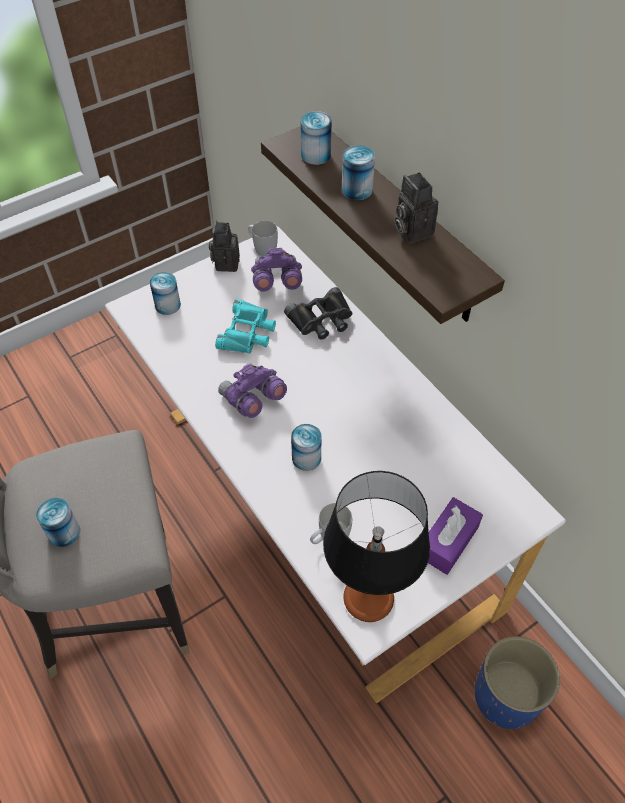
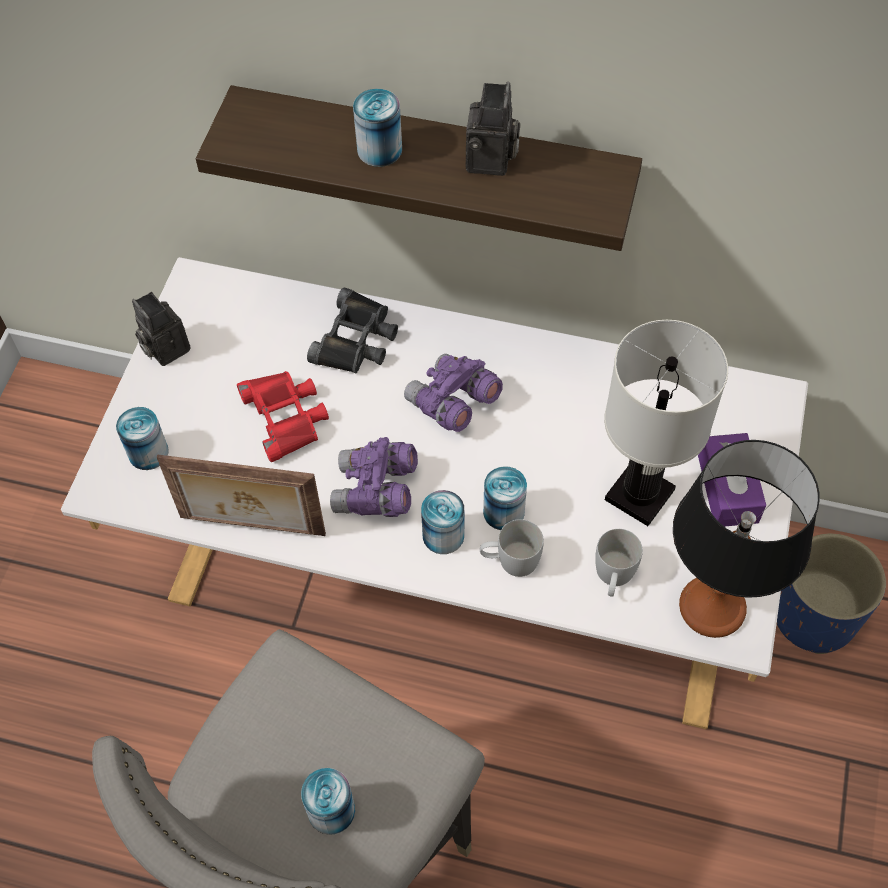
camera: 40 degrees left, 5 degrees up
turquoise binoculars [215,299,276,354] -> red binoculars [237,371,329,462]
white mug [248,221,278,256] -> white mug moved to [480,519,544,577]
purple binoculars [251,248,302,292] -> purple binoculars moved to [404,354,503,432]
can [301,111,332,165] -> can moved to [421,490,464,554]
camera [394,172,438,244] -> camera turned 105 degrees counterclockwise [466,82,520,176]
none -> picture frame [157,454,326,536]
none -> white table lamp [604,320,728,526]

